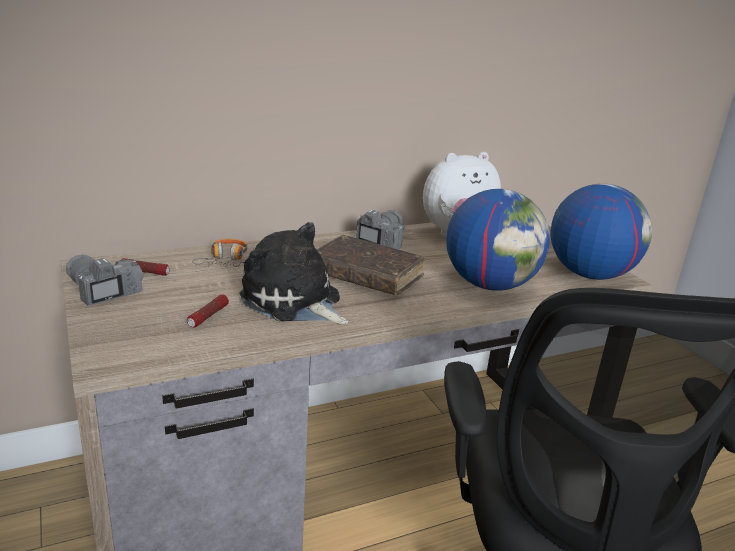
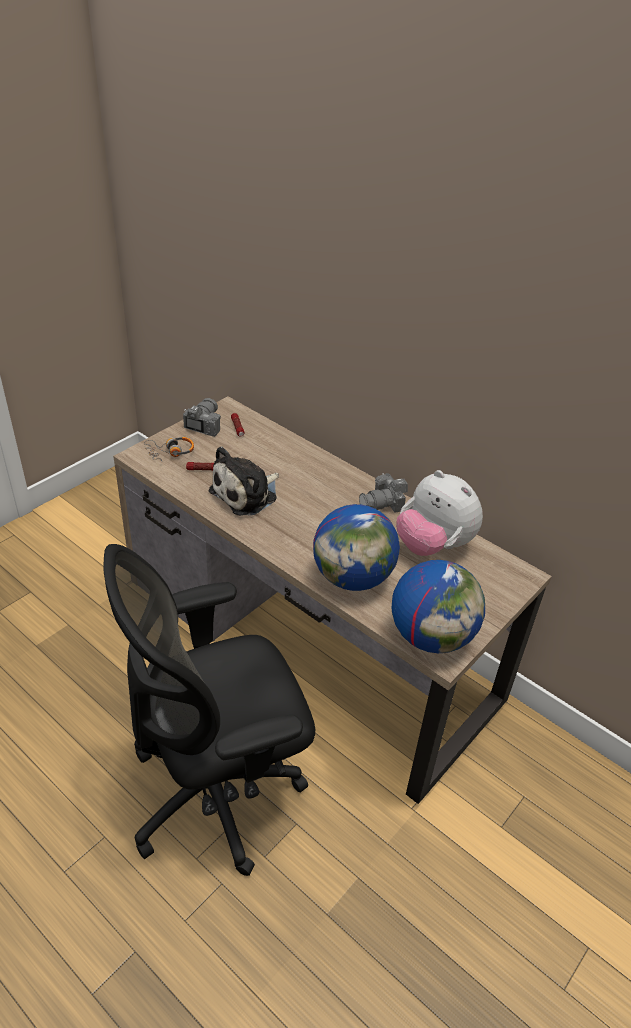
camera: 65 degrees right, 15 degrees up
headphones [192,239,247,267] -> headphones moved to [144,437,194,461]
plush toy [240,222,348,324] -> plush toy turned 150 degrees counterclockwise [209,446,279,516]
brown book [317,235,425,295] -> none
camera [356,210,405,250] -> camera turned 150 degrees clockwise [359,473,408,513]

